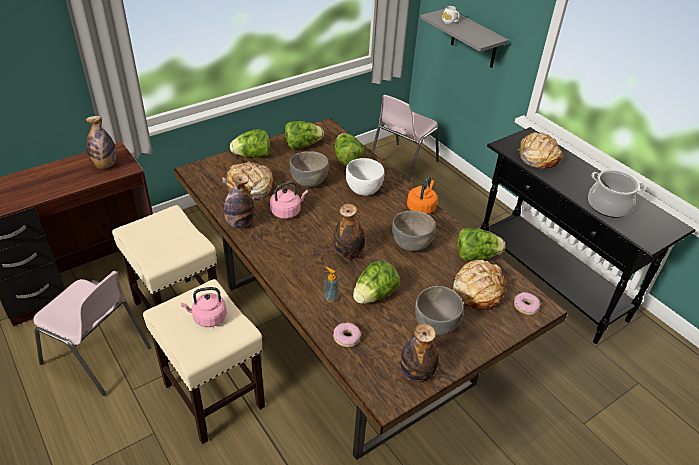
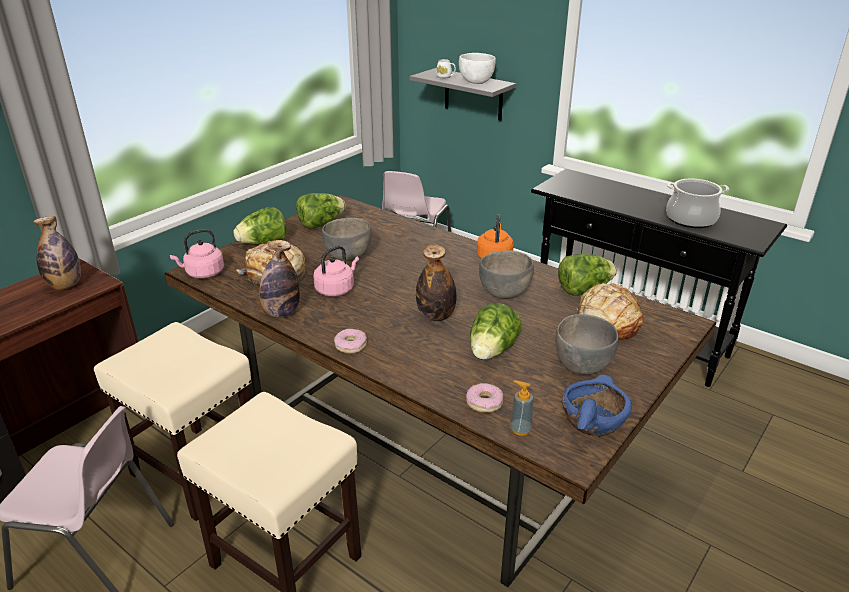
camera: 15 degrees left, 10 degrees down
pink kettle [181,287,227,327] -> pink kettle moved to [170,229,224,279]
soap dispenser [324,267,339,302] -> soap dispenser moved to [510,381,533,436]
lettuce [335,133,364,167] -> none
white bowl [346,158,385,196] -> white bowl moved to [459,53,496,84]
bottle [400,323,439,383] -> blue bowl [562,374,632,437]
donut [514,292,540,315] -> donut moved to [334,329,367,354]
bread [517,132,562,169] -> none

